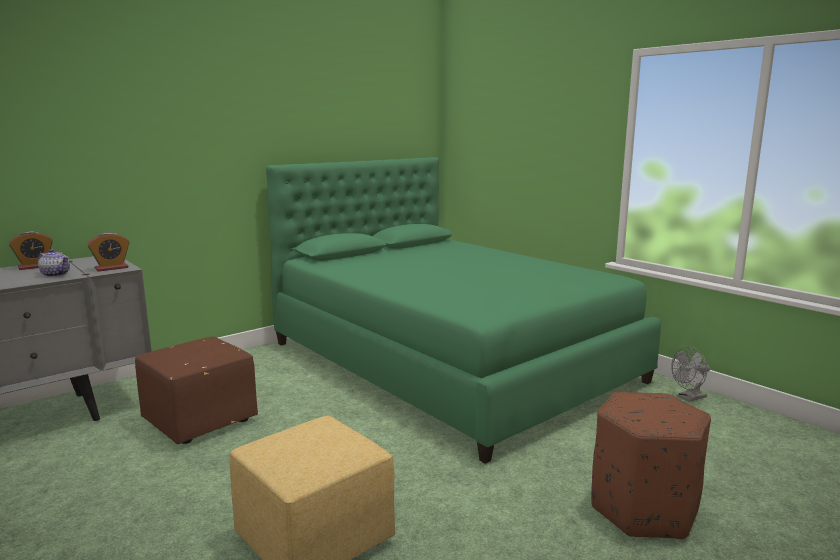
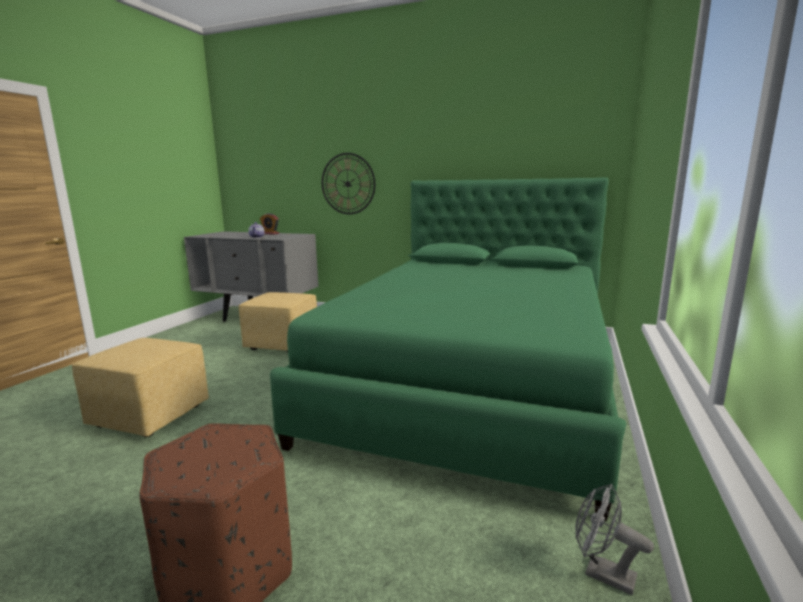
camera: 60 degrees right, 0 degrees up
alarm clock [87,232,130,272] -> none
brown ottoman [135,337,258,444] -> yellow ottoman [239,292,317,352]
none -> wall clock [322,153,375,214]

